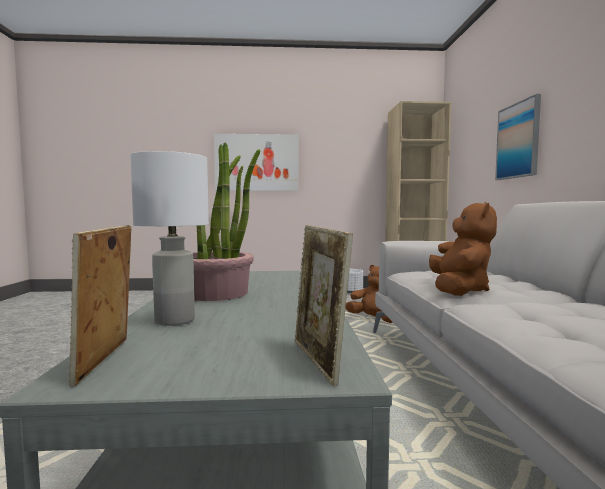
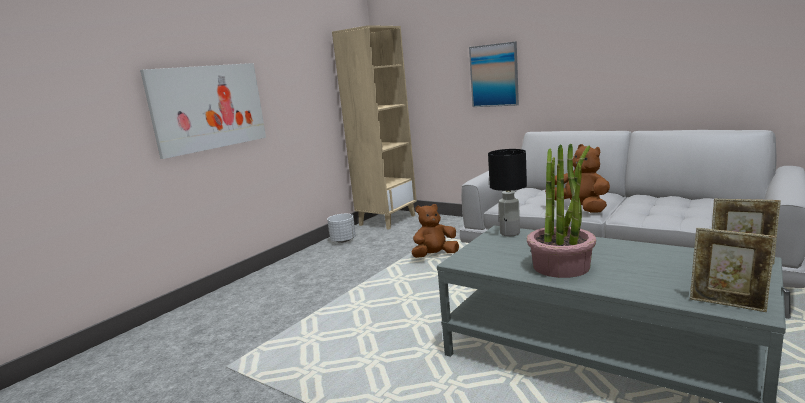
camera: 50 degrees left, 10 degrees up
white table lamp [130,151,209,326] -> none
none -> black table lamp [488,149,527,236]

